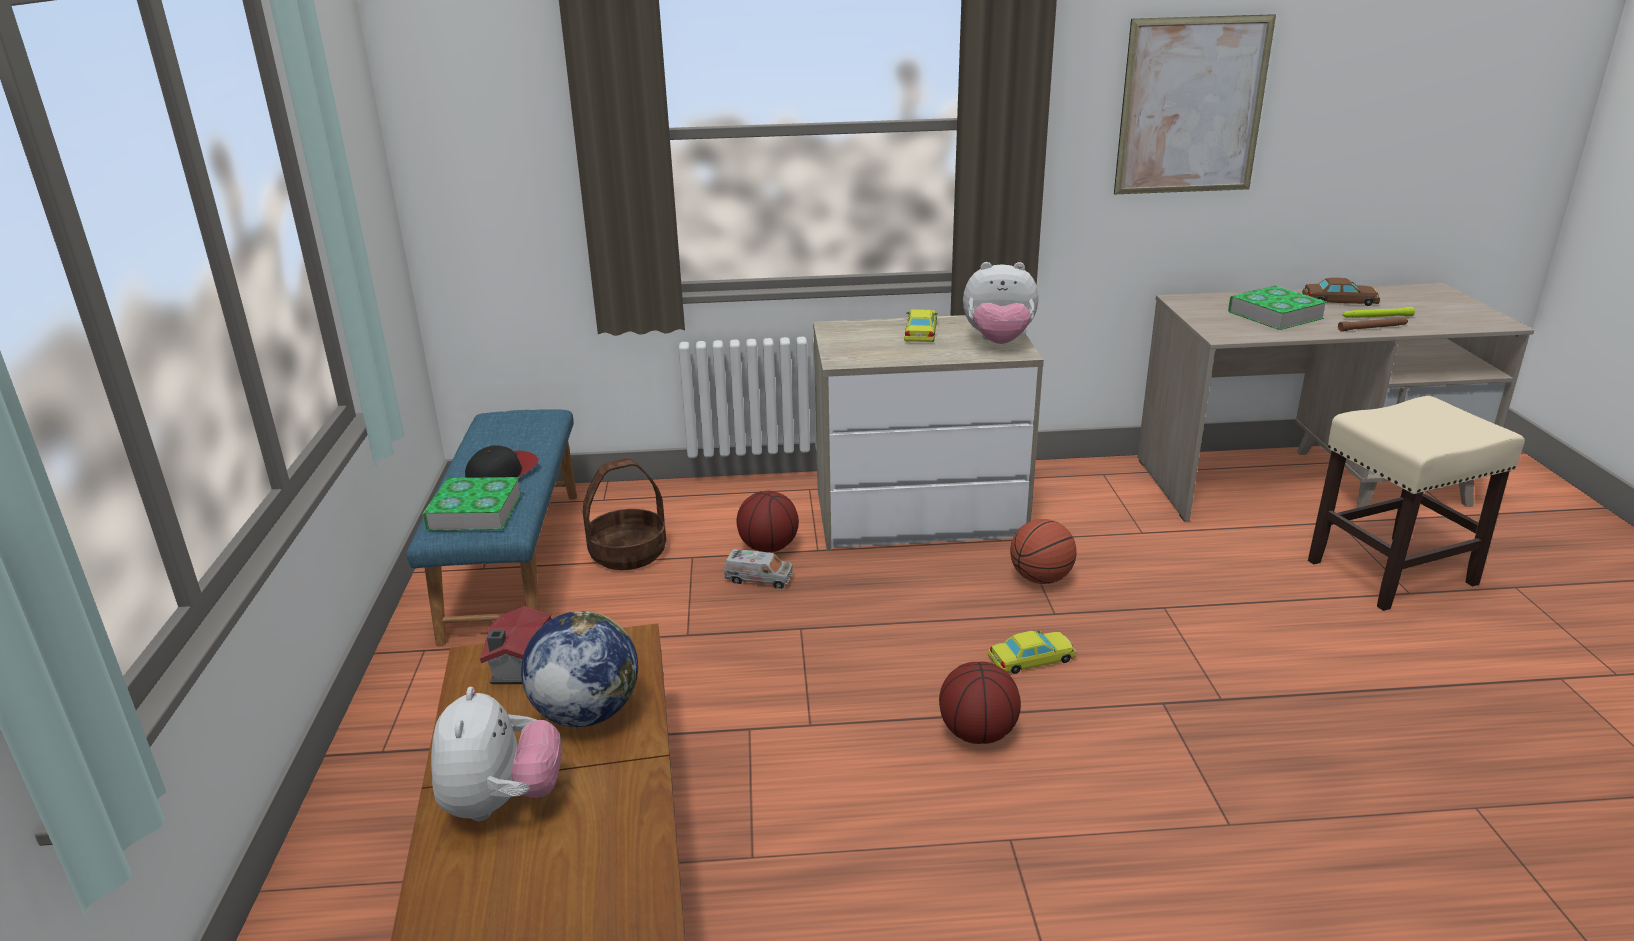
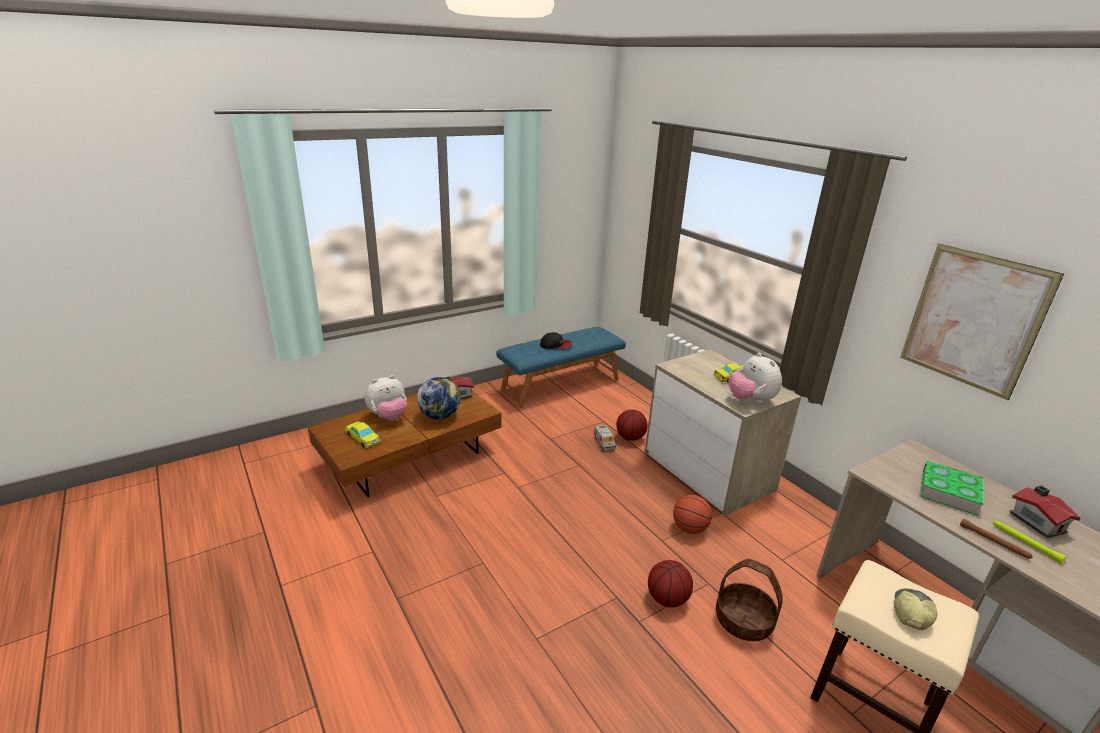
camera: 60 degrees right, 0 degrees up
book [422,477,522,531] -> none
basket [583,458,666,570] -> basket moved to [716,559,783,641]
basketball [939,661,1021,744] -> basketball moved to [648,560,693,608]
yellow toy car [988,631,1077,674] -> yellow toy car moved to [345,421,381,448]
brown toy car [1302,278,1380,306] -> toy house [1010,485,1081,538]
none -> cap [894,588,937,630]

